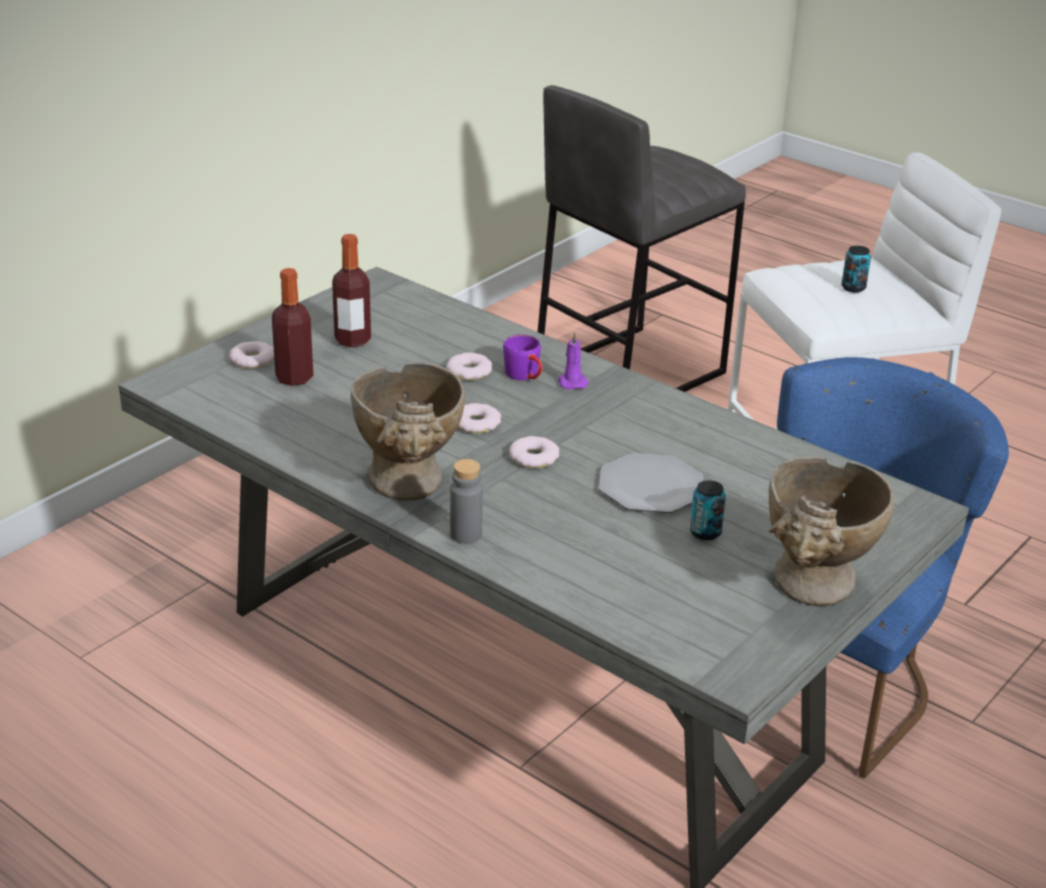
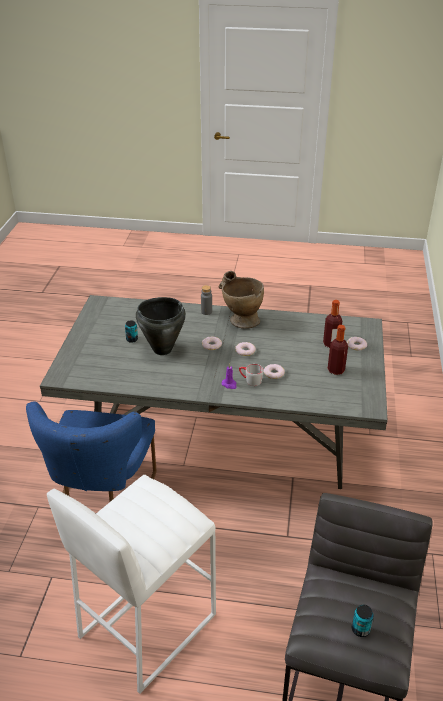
camera: 150 degrees right, 5 degrees up
purple mug [503,334,543,380] -> grey mug [239,364,263,386]
plate [599,453,703,513] -> black cooking pot [136,297,186,355]
beige vase [769,456,894,607] -> none
can [841,245,871,292] -> can moved to [352,605,374,637]

